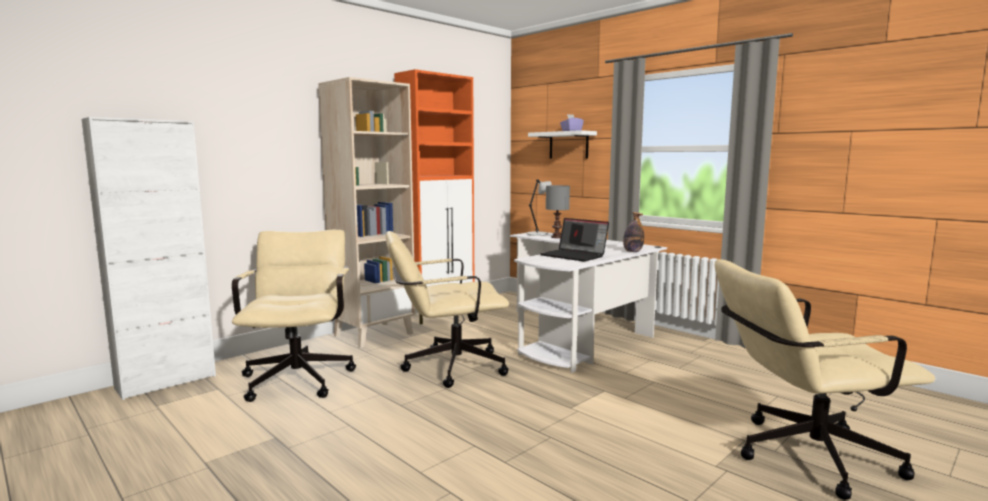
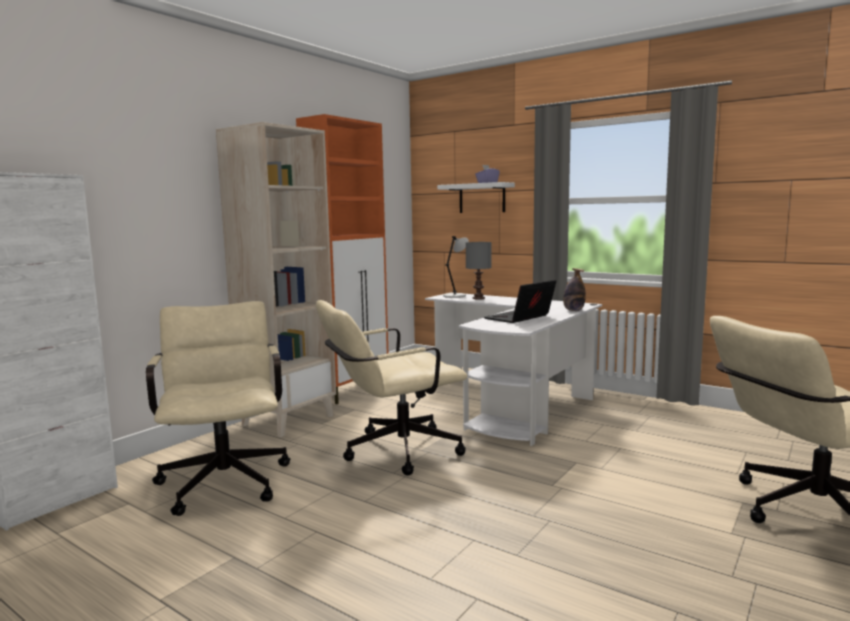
camera: 10 degrees left, 0 degrees up
laptop [540,218,609,262] -> laptop turned 105 degrees clockwise [484,280,556,323]

